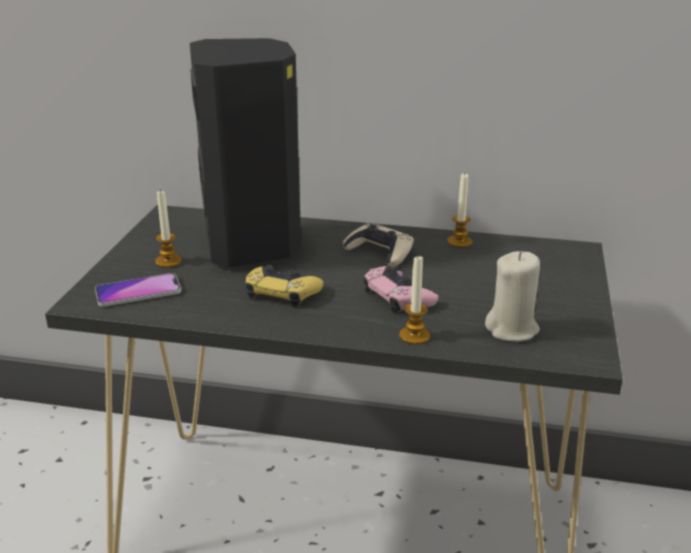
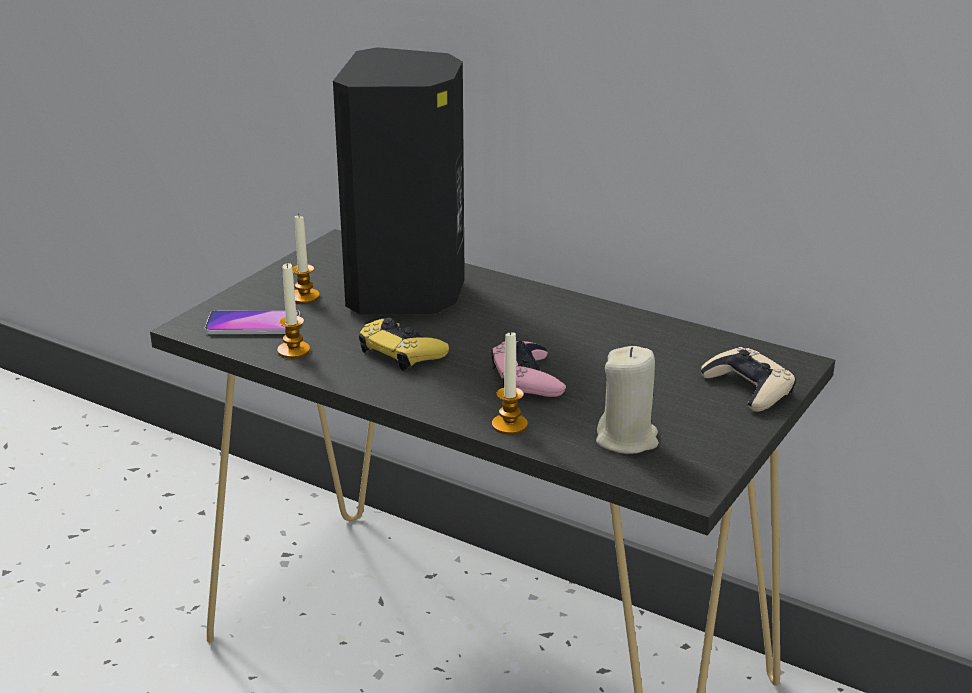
camera: 20 degrees right, 0 degrees up
beige game controller [343,223,414,267] -> beige game controller moved to [701,347,796,412]
candle [447,173,472,248] -> candle moved to [277,263,310,359]

